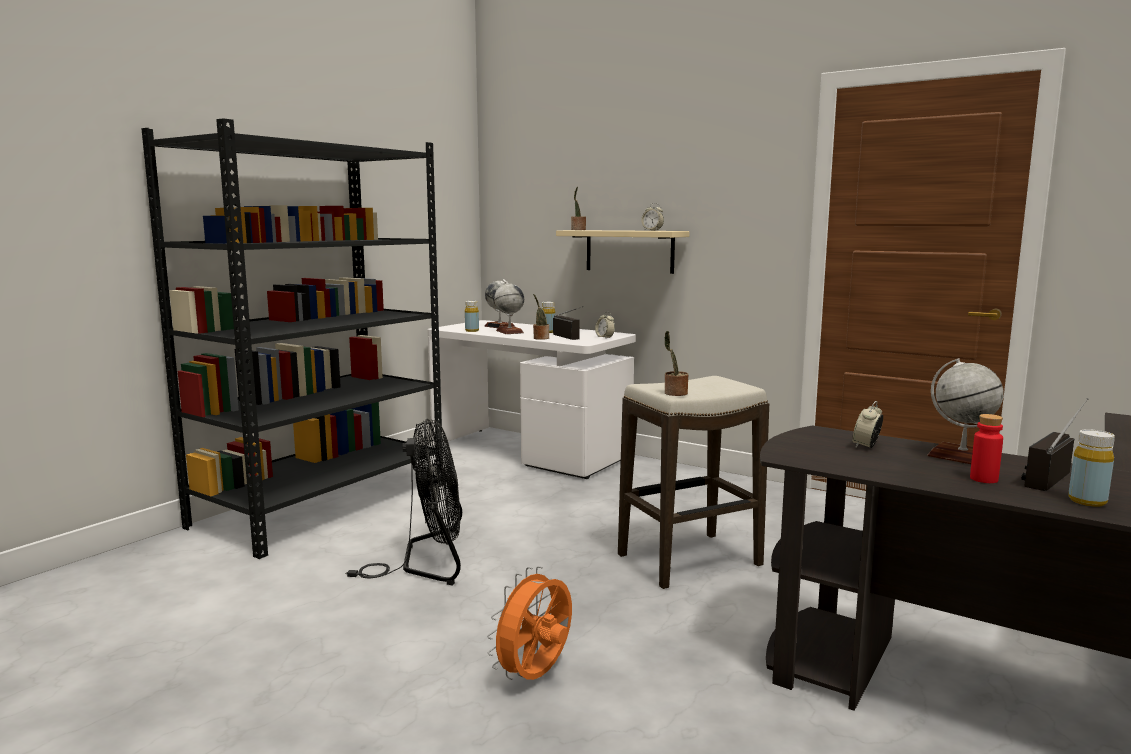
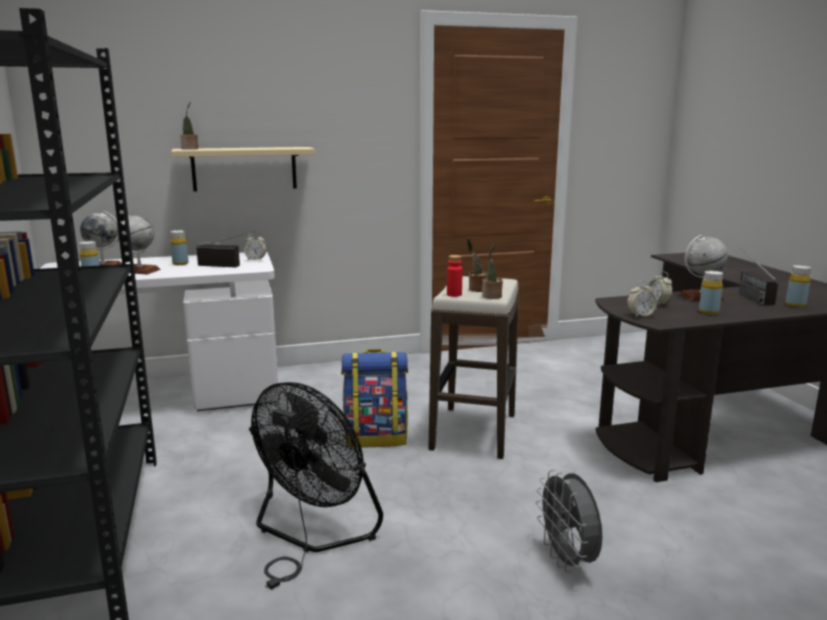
camera: 50 degrees left, 5 degrees up
orange fan [487,566,572,680] -> grey fan [535,469,602,573]
potted plant [533,294,549,340] -> potted plant moved to [467,238,488,292]
alarm clock [641,203,664,231] -> alarm clock moved to [627,281,657,318]
red bottle [970,414,1003,483] -> red bottle moved to [447,255,463,297]
none -> backpack [341,349,408,447]
none -> yellow bottle [699,271,723,315]

